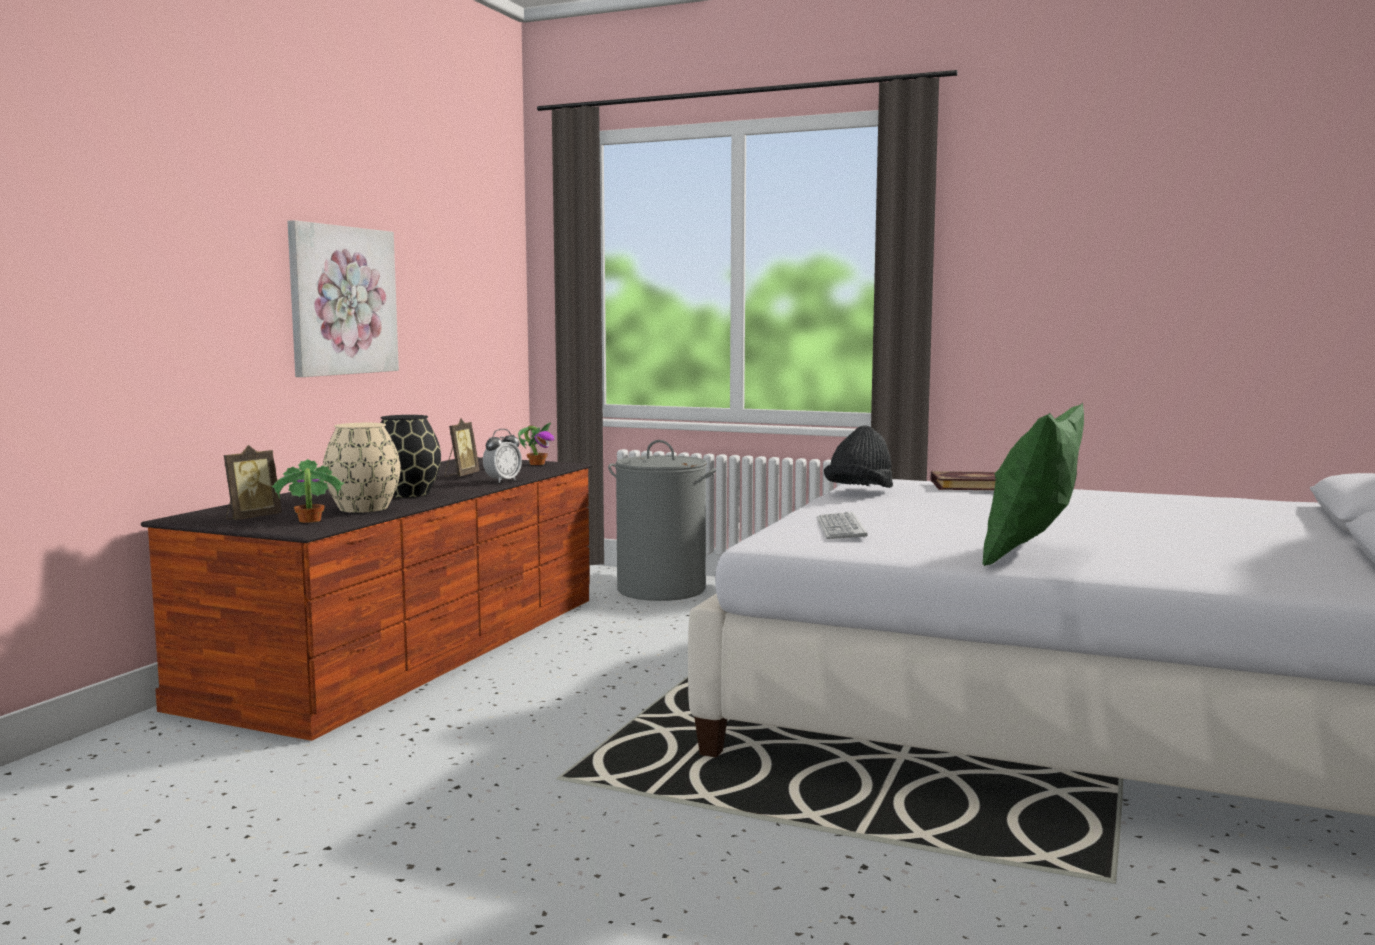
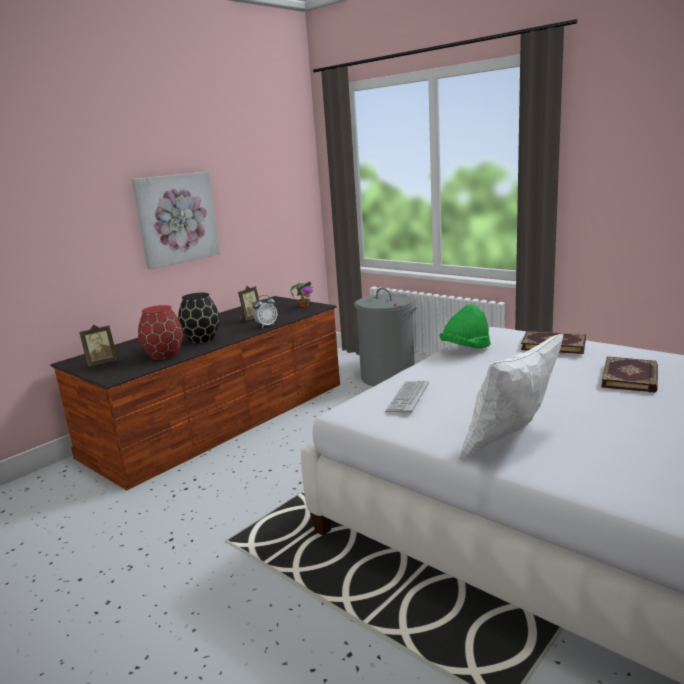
camera: 20 degrees right, 10 degrees up
potted plant [272,459,344,523] -> none
beige vase [323,423,401,513] -> red vase [138,305,183,360]
black hat [824,425,893,488] -> green hat [439,304,491,349]
green pillow [983,403,1084,566] -> white pillow [459,332,564,459]
none -> book [601,356,658,393]

